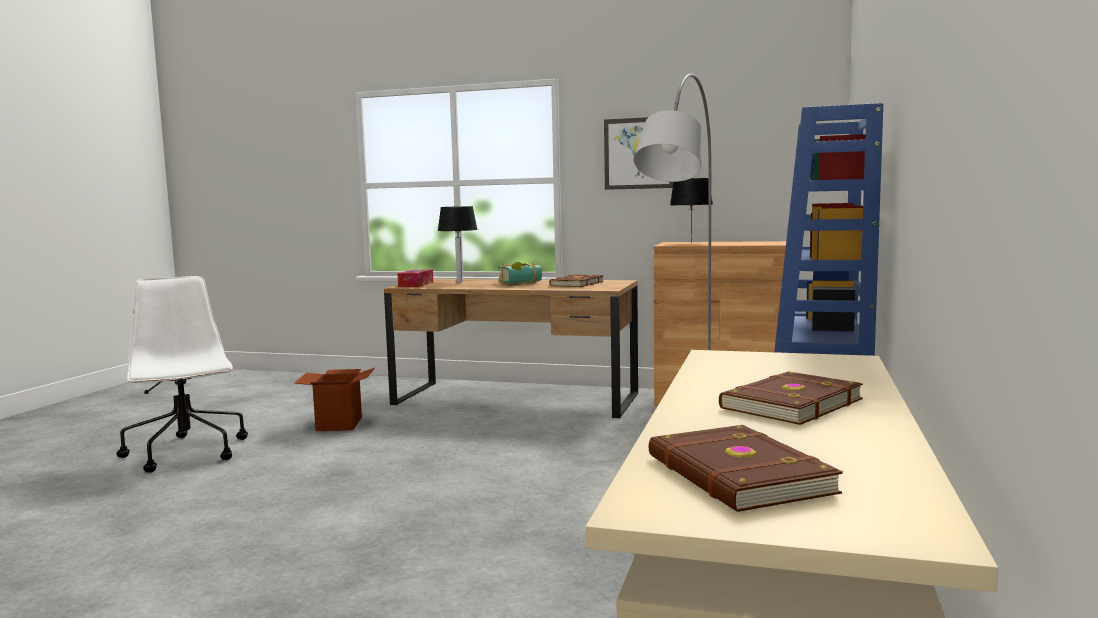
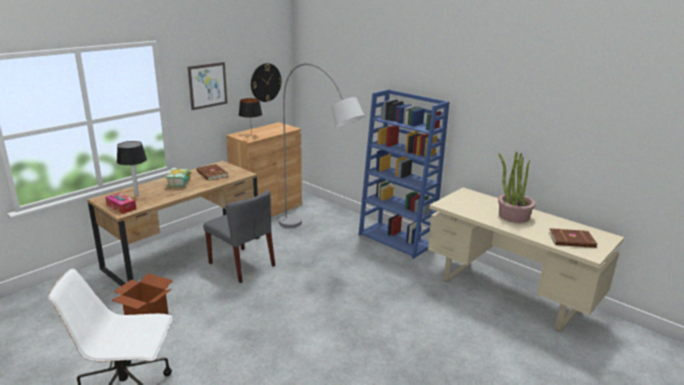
camera: 65 degrees left, 15 degrees up
brown book [719,372,864,425] -> potted plant [498,151,536,223]
none -> grey chair [203,190,275,283]
none -> wall clock [251,63,282,102]

